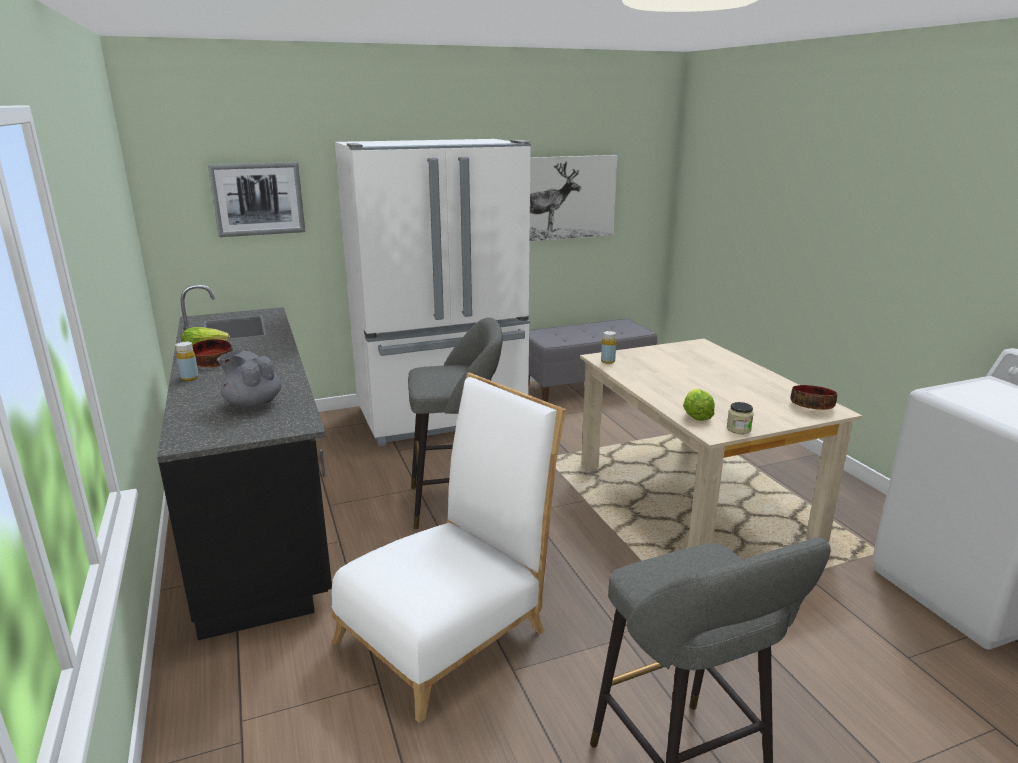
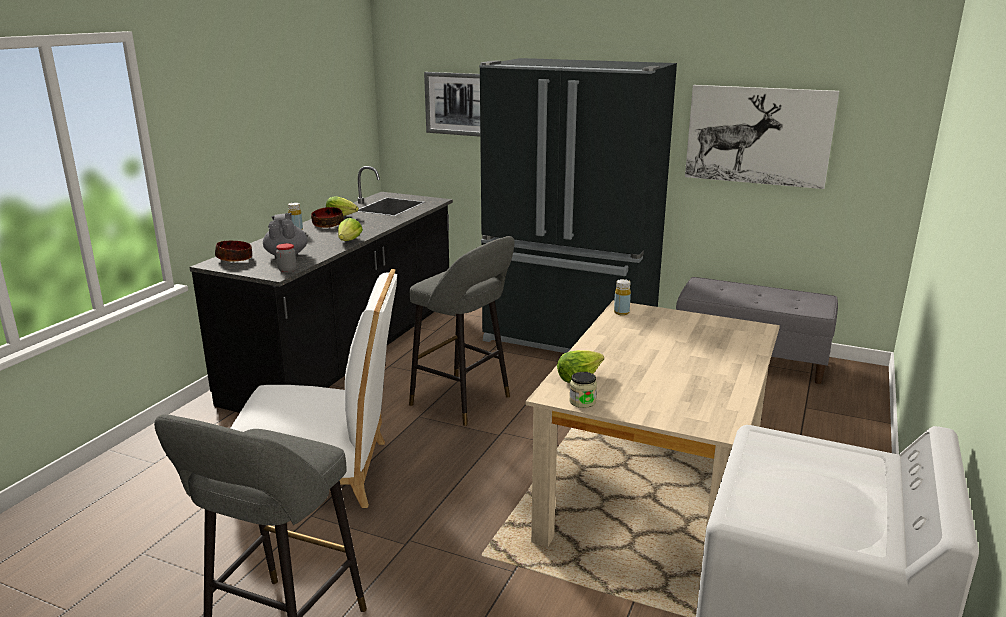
camera: 45 degrees right, 0 degrees up
white fridge [335,139,531,447] -> black fridge [479,58,677,353]
bowl [791,385,837,410] -> bowl moved to [215,241,252,261]
none -> jar [276,243,297,273]
none -> lettuce [338,218,363,241]

